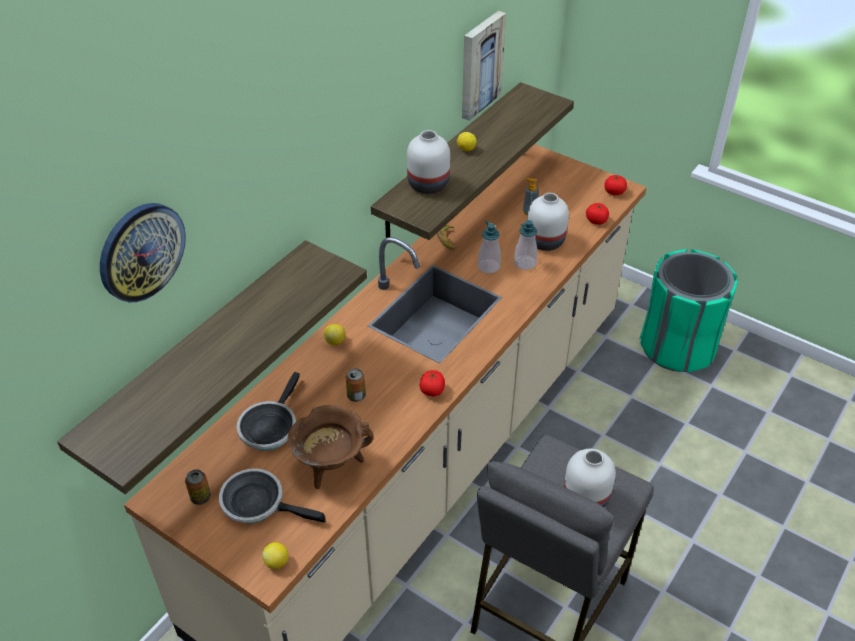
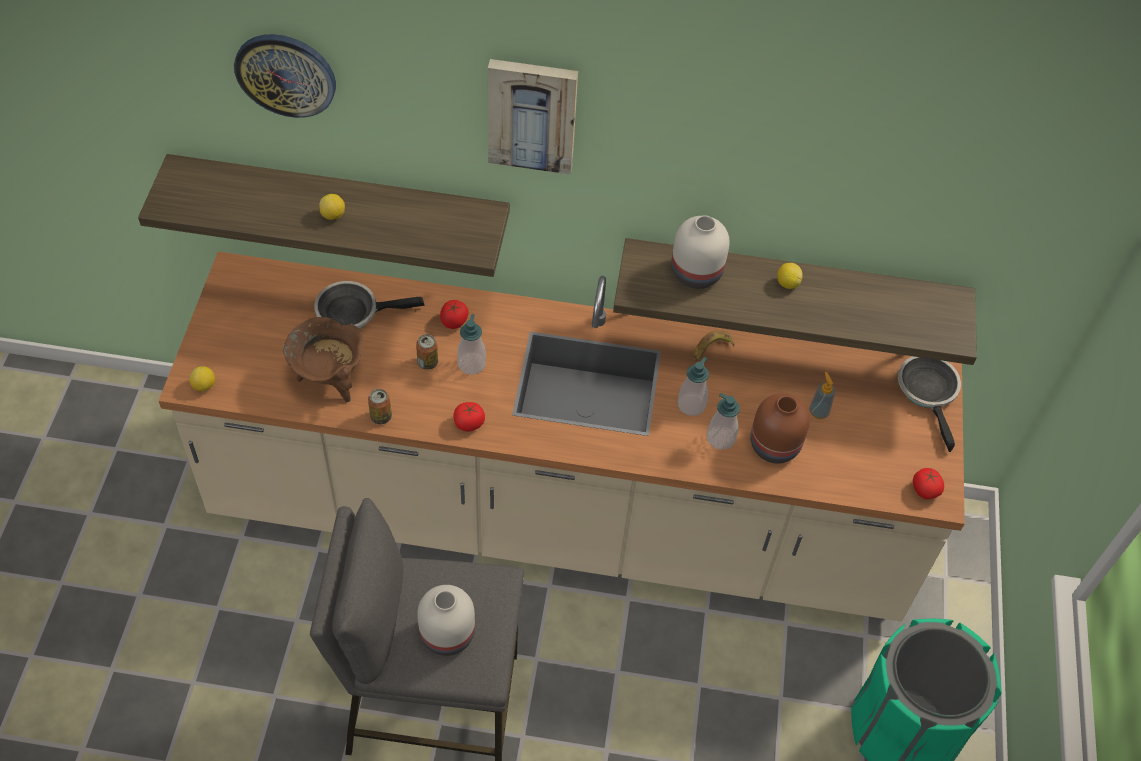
camera: 60 degrees right, 10 degrees up
can [185,469,211,505] -> can moved to [368,389,392,424]
frying pan [219,469,326,523] -> frying pan moved to [898,356,961,452]
lemon [324,324,345,345] -> lemon moved to [319,194,345,220]
picture [462,11,506,121] -> picture moved to [488,59,578,175]
white vase [528,193,569,251] -> brown vase [750,393,810,464]
tomato [586,203,609,225] -> tomato moved to [440,300,469,329]
none -> soap dispenser [457,314,486,374]

